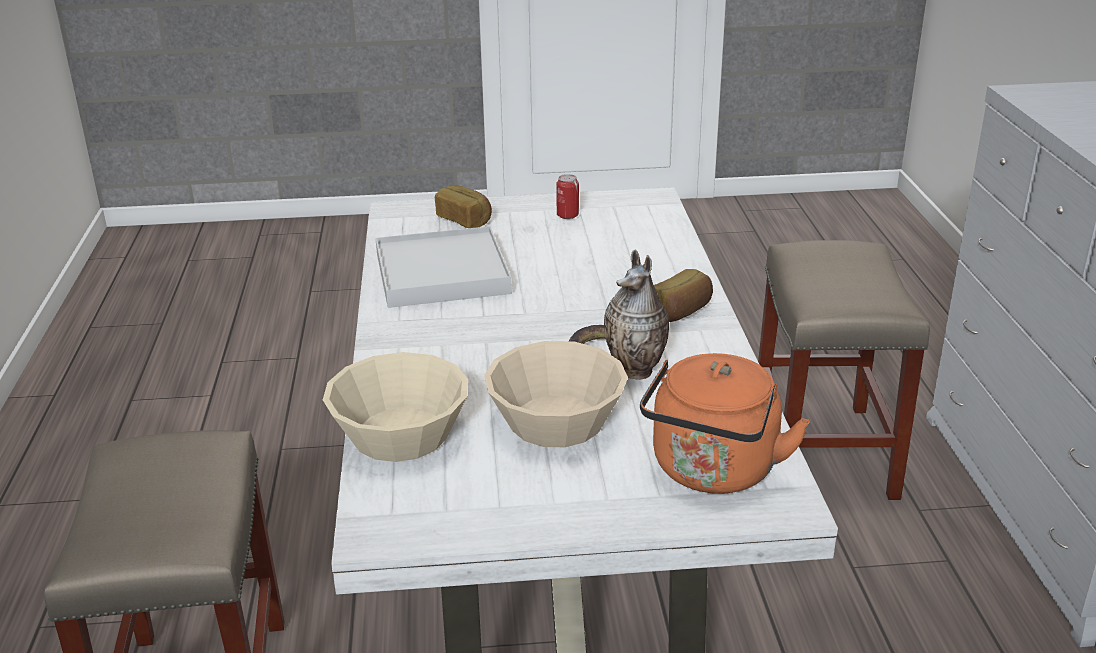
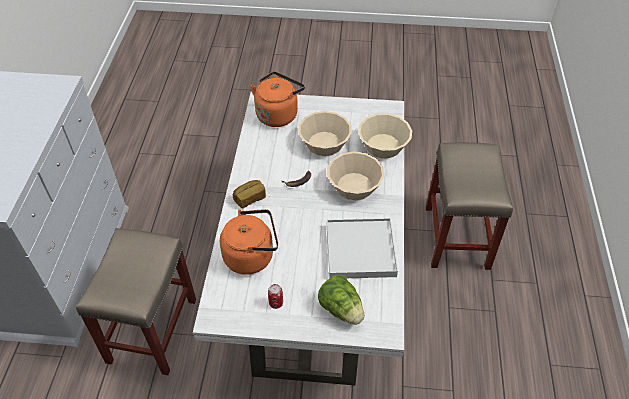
camera: 170 degrees left, 20 degrees up
bread [435,185,492,228] -> lettuce [318,275,364,325]
vase [604,249,669,380] -> none
none -> orange kettle [220,209,278,275]
none -> beige bowl [327,151,384,200]

